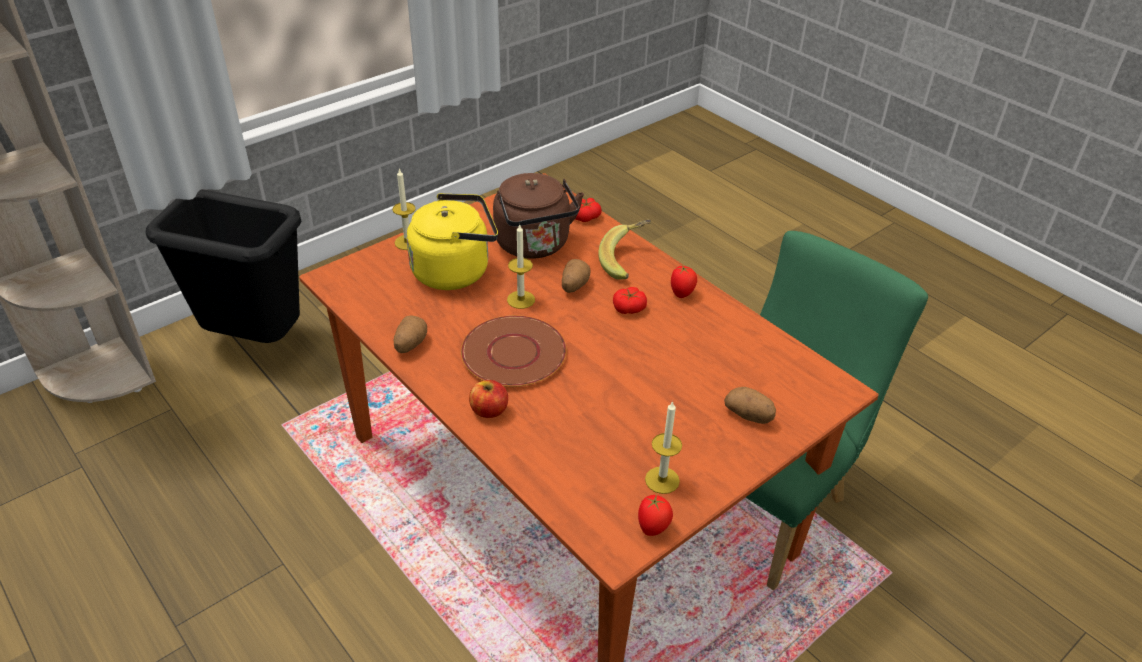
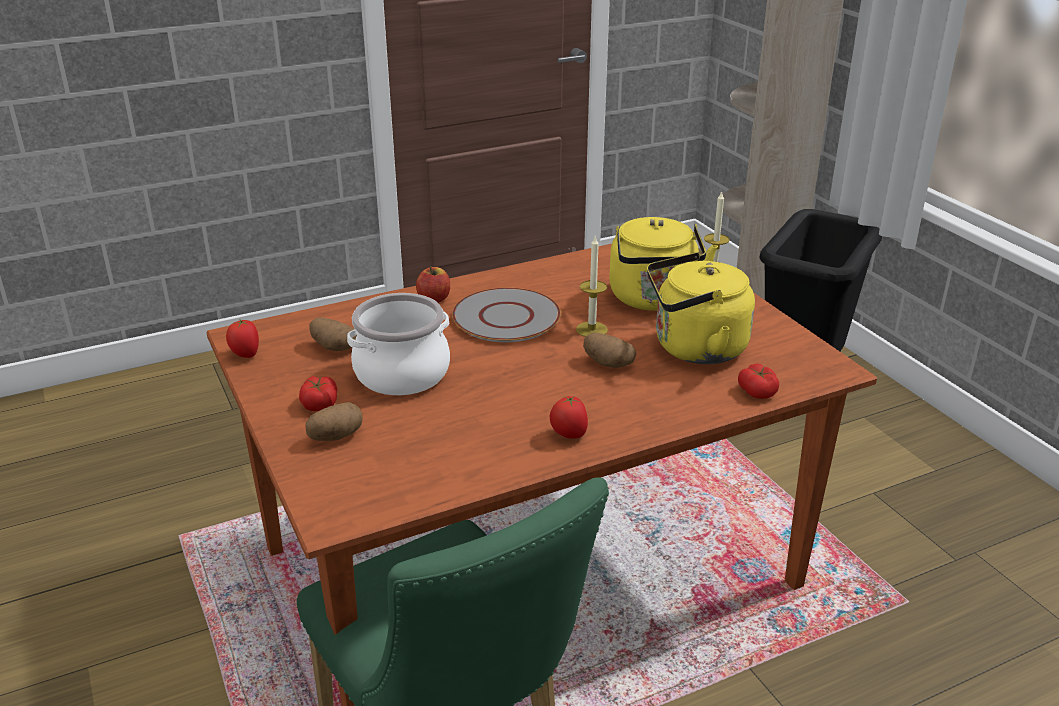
camera: 105 degrees right, 10 degrees down
potato [394,315,427,353] -> potato moved to [309,317,357,351]
brown plate [461,315,567,387] -> grey plate [452,288,561,342]
brown kettle [493,173,584,259] -> yellow kettle [647,252,755,364]
banana [598,219,651,280] -> none
tomato [613,287,647,314] -> tomato moved to [299,376,337,411]
candle [645,401,682,494] -> none
none -> cooking pot [347,293,450,395]

